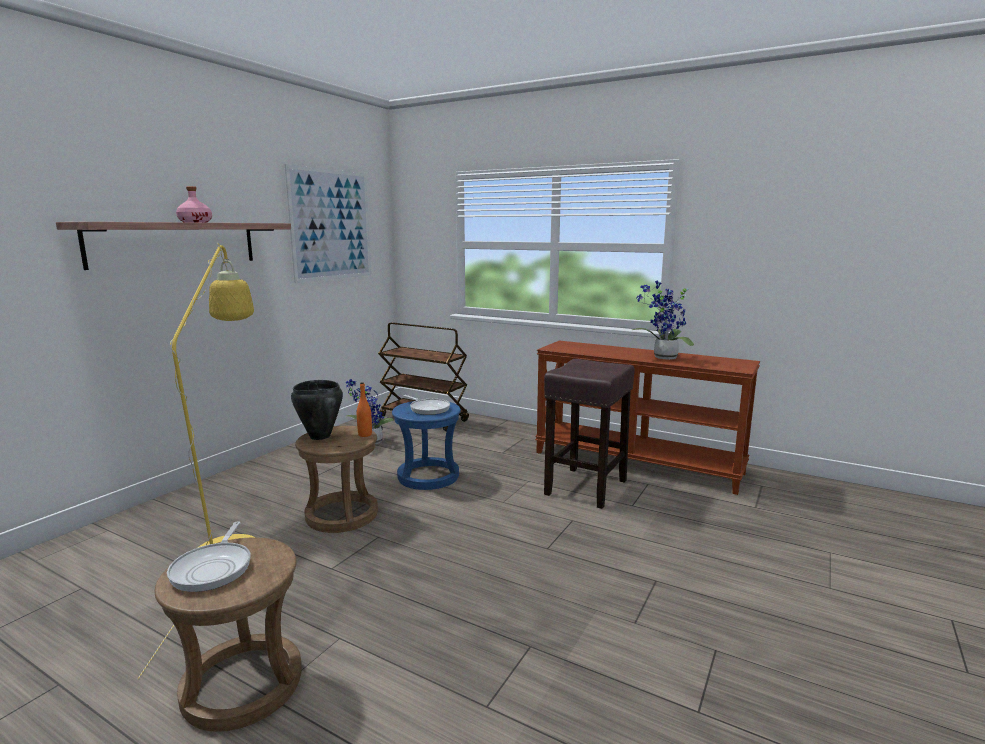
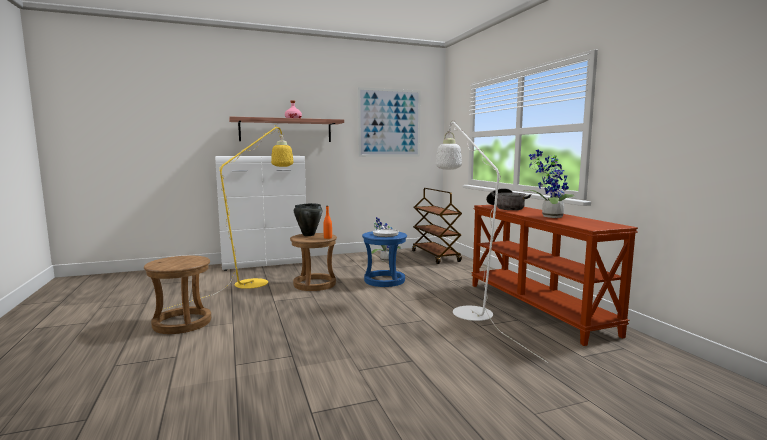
camera: 40 degrees right, 5 degrees down
frying pan [167,521,251,592] -> none
brown stool [544,359,635,509] -> white floor lamp [436,120,548,363]
none -> white cabinet [215,156,306,271]
none -> cooking pot [486,188,532,210]

